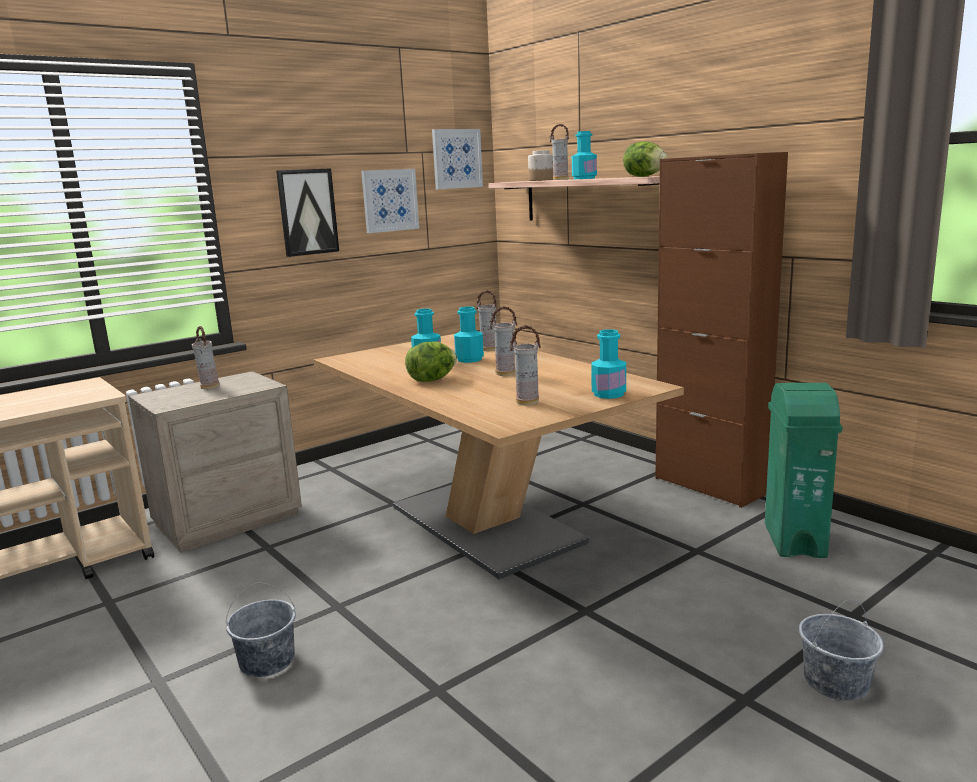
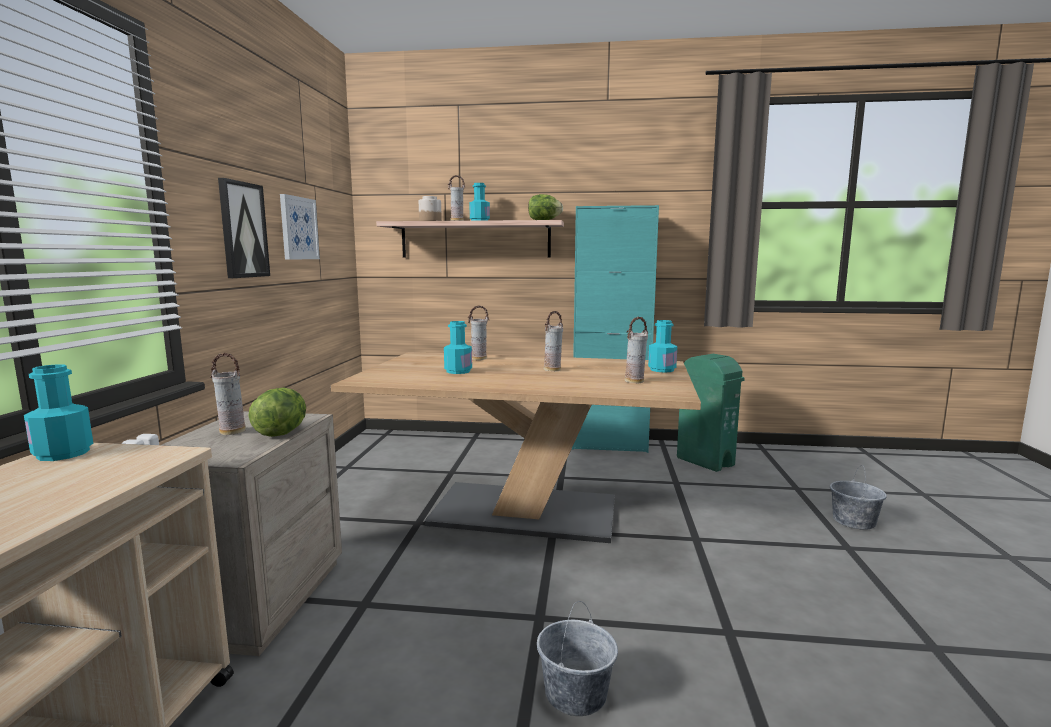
camera: 45 degrees left, 5 degrees down
lettuce [405,342,457,382] -> lettuce moved to [249,387,306,437]
picture [432,129,483,190] -> none
turquoise bottle [454,307,484,363] -> turquoise bottle moved to [24,364,93,461]
brown cabinet [655,152,788,508] -> turquoise cabinet [572,205,659,453]

